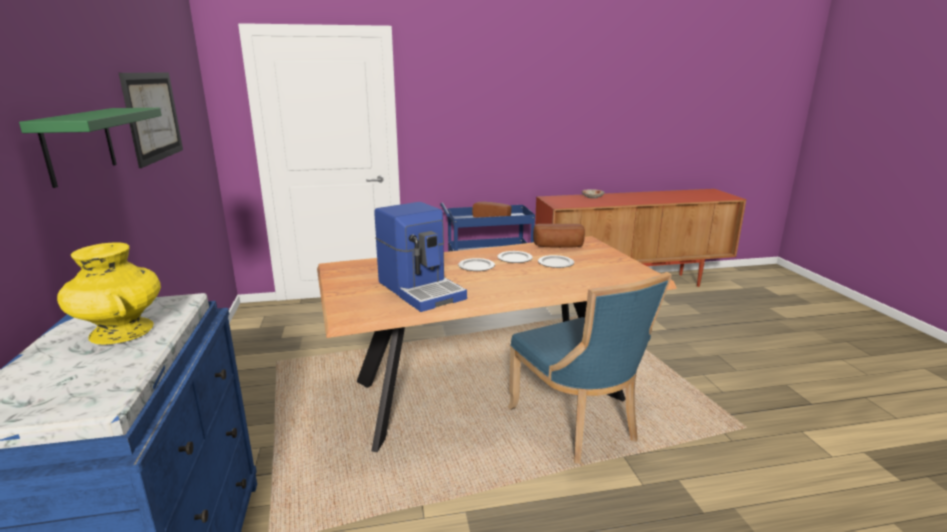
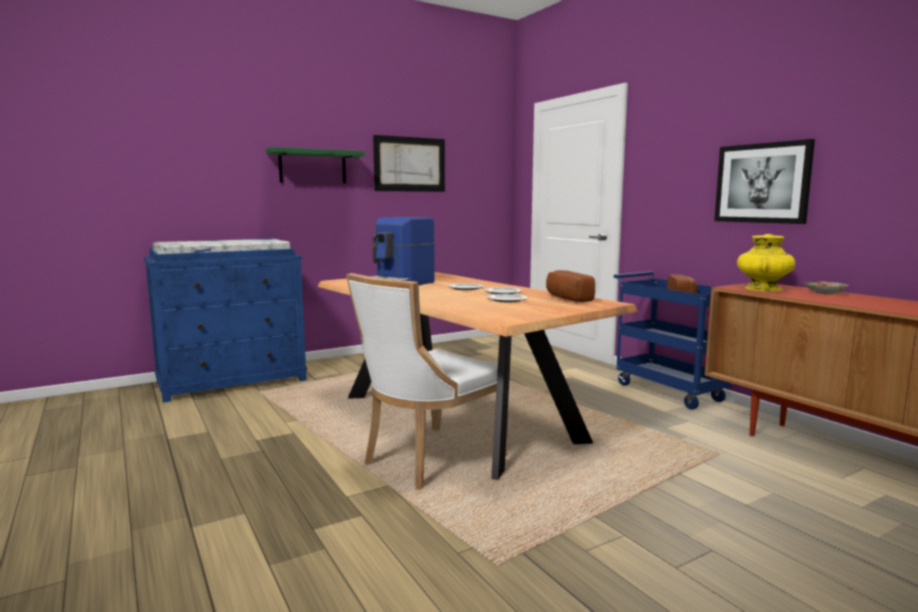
camera: 70 degrees right, 10 degrees down
yellow vase [57,242,161,345] -> yellow vase moved to [737,234,795,292]
blue chair [508,272,672,464] -> white chair [346,273,508,490]
none -> picture [714,139,815,224]

